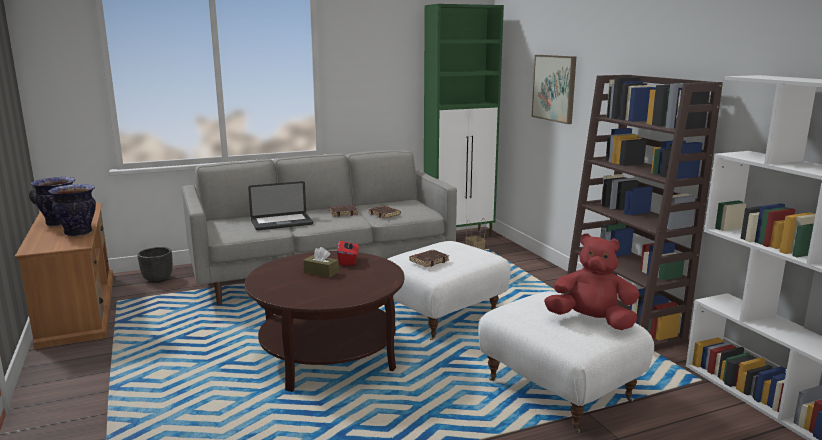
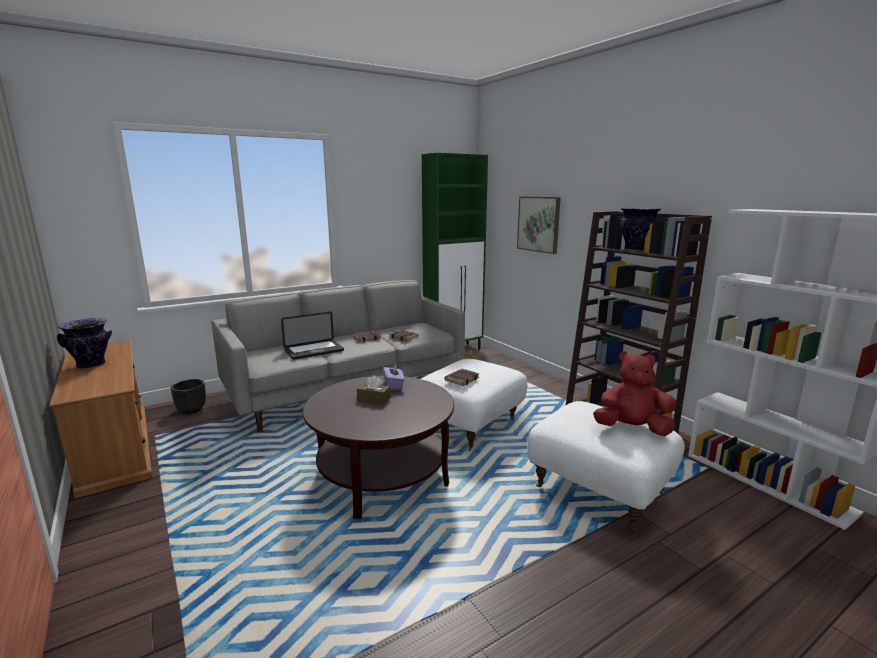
camera: 10 degrees left, 0 degrees up
vase [48,184,96,236] -> vase moved to [621,208,661,251]
red tissue box [337,237,359,265] -> purple tissue box [383,364,404,390]

